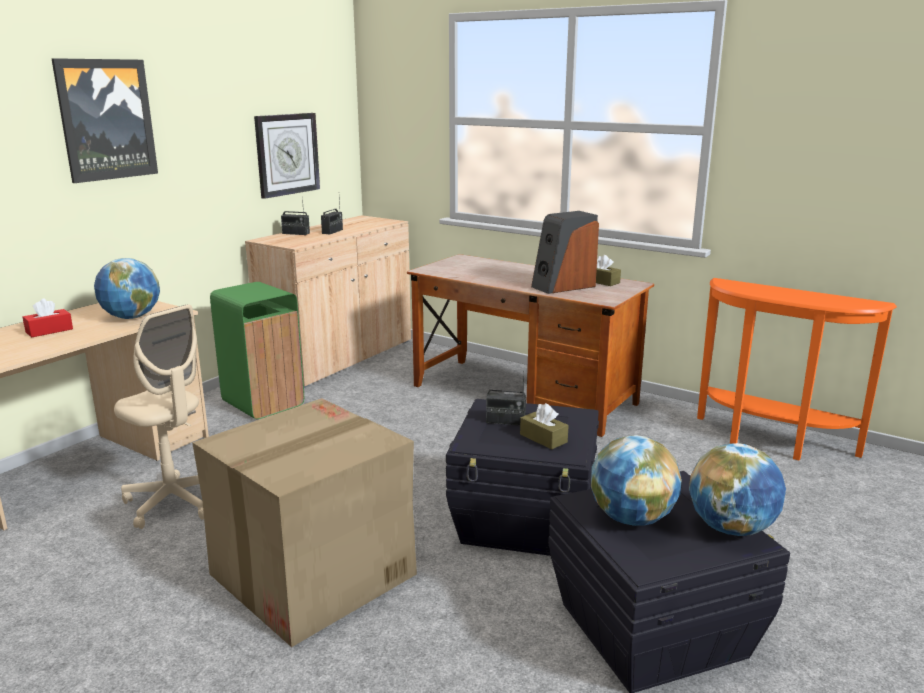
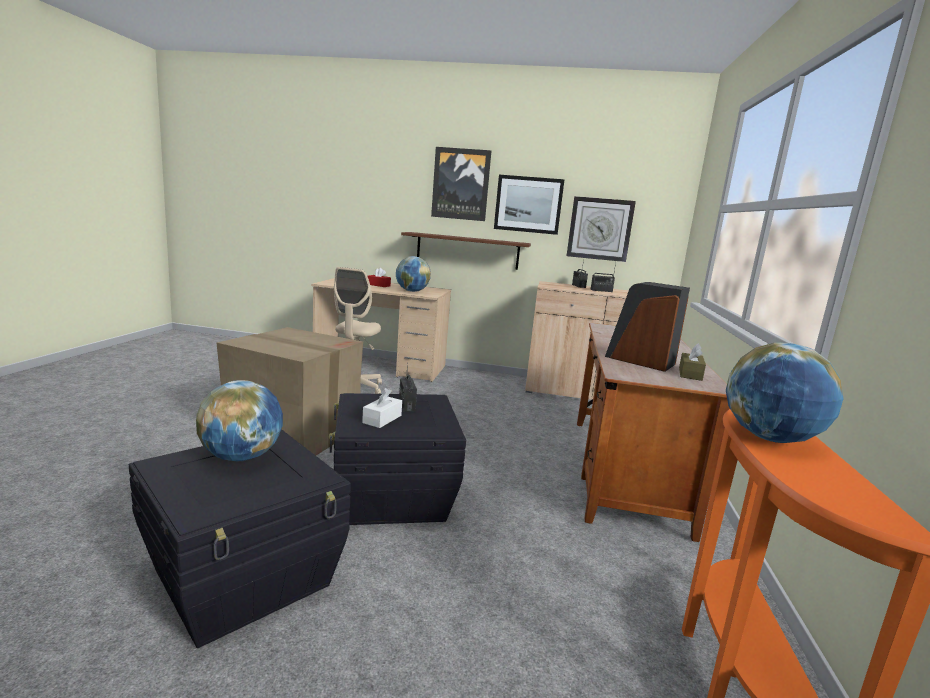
camera: 65 degrees right, 5 degrees down
green trash can [210,282,304,419] -> none
brown tissue box [520,403,569,449] -> white tissue box [362,388,402,428]
globe [689,443,786,536] -> globe moved to [726,342,843,443]
none -> brown shelf [401,232,531,270]
none -> picture [494,175,565,235]

